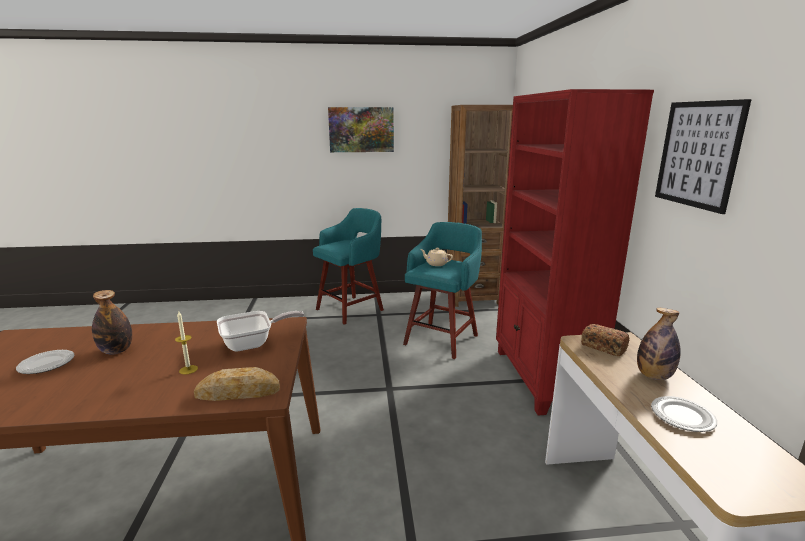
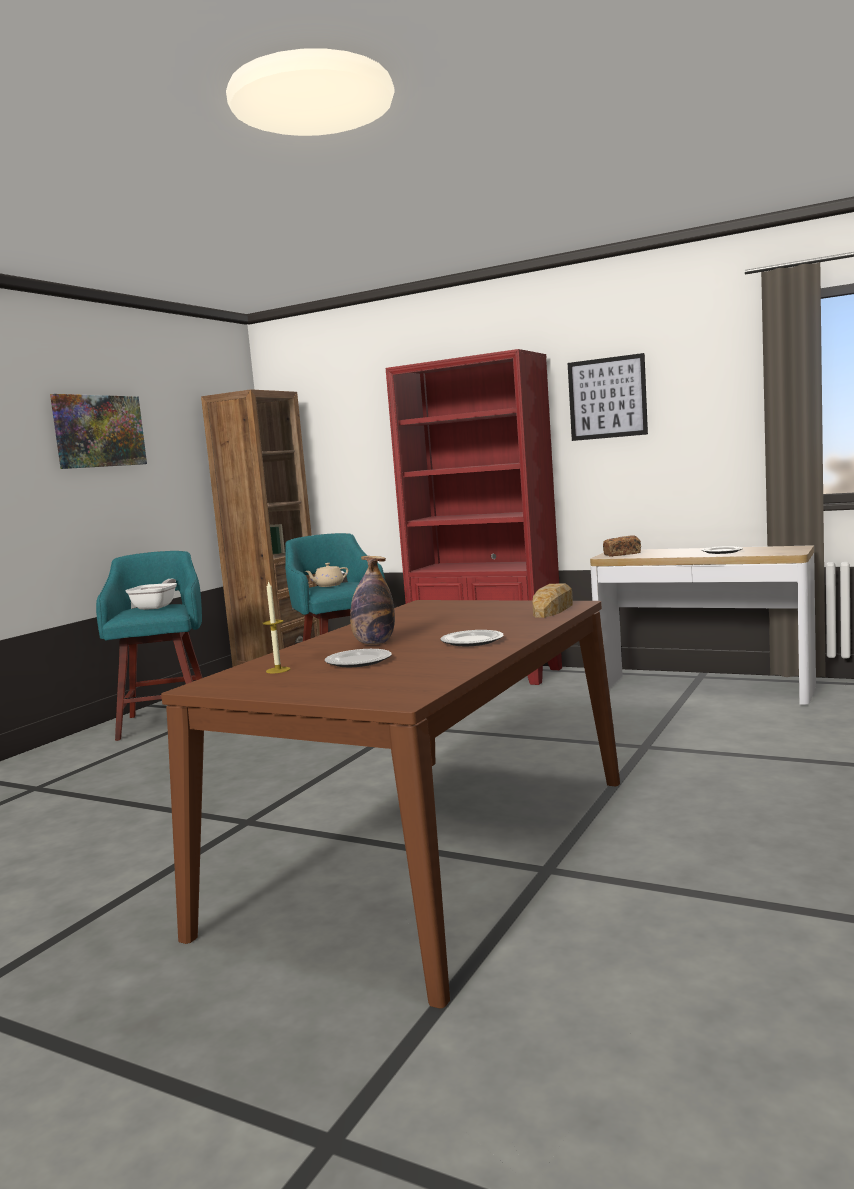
camera: 55 degrees left, 10 degrees down
candle [175,310,198,375] -> candle moved to [263,580,290,673]
frying pan [217,311,304,351] -> frying pan moved to [125,579,177,610]
bottle [637,308,681,380] -> none
none -> plate [440,630,504,646]

